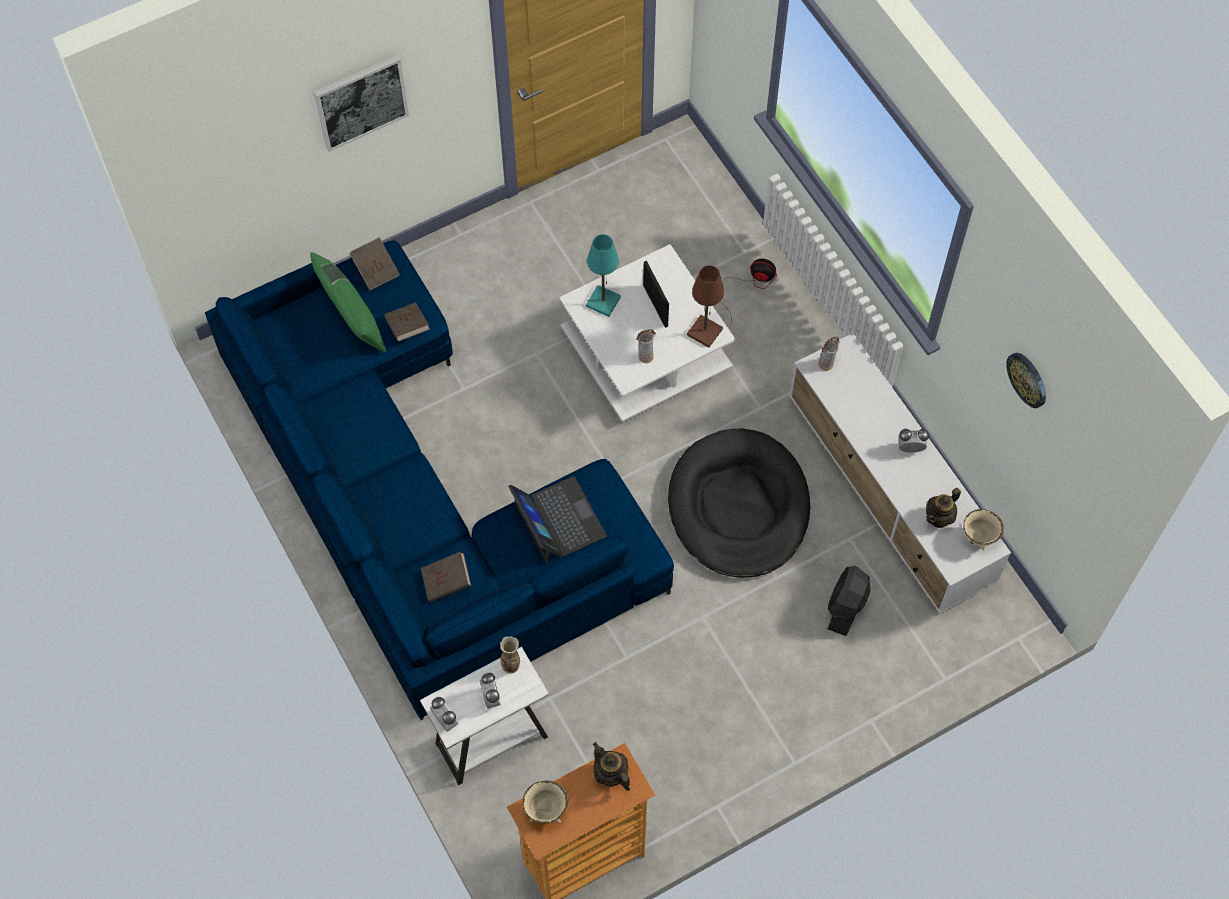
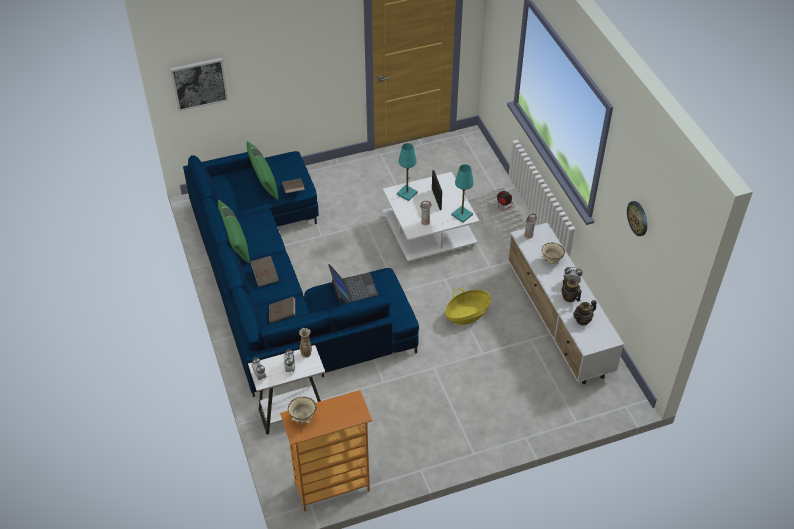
camera: 10 degrees right, 15 degrees down
picture [314,55,409,152] -> picture moved to [170,58,228,111]
brown book [349,238,400,290] -> brown book moved to [251,256,279,287]
teapot [593,742,630,791] -> teapot moved to [562,275,581,302]
black dog bed [668,429,810,578] -> basket [445,288,491,325]
brown table lamp [687,265,724,348] -> turquoise table lamp [451,164,474,223]
black fan [828,566,870,636] -> none
beige bowl [963,509,1004,551] -> beige bowl moved to [542,242,565,264]
none -> green pillow [218,200,250,264]

